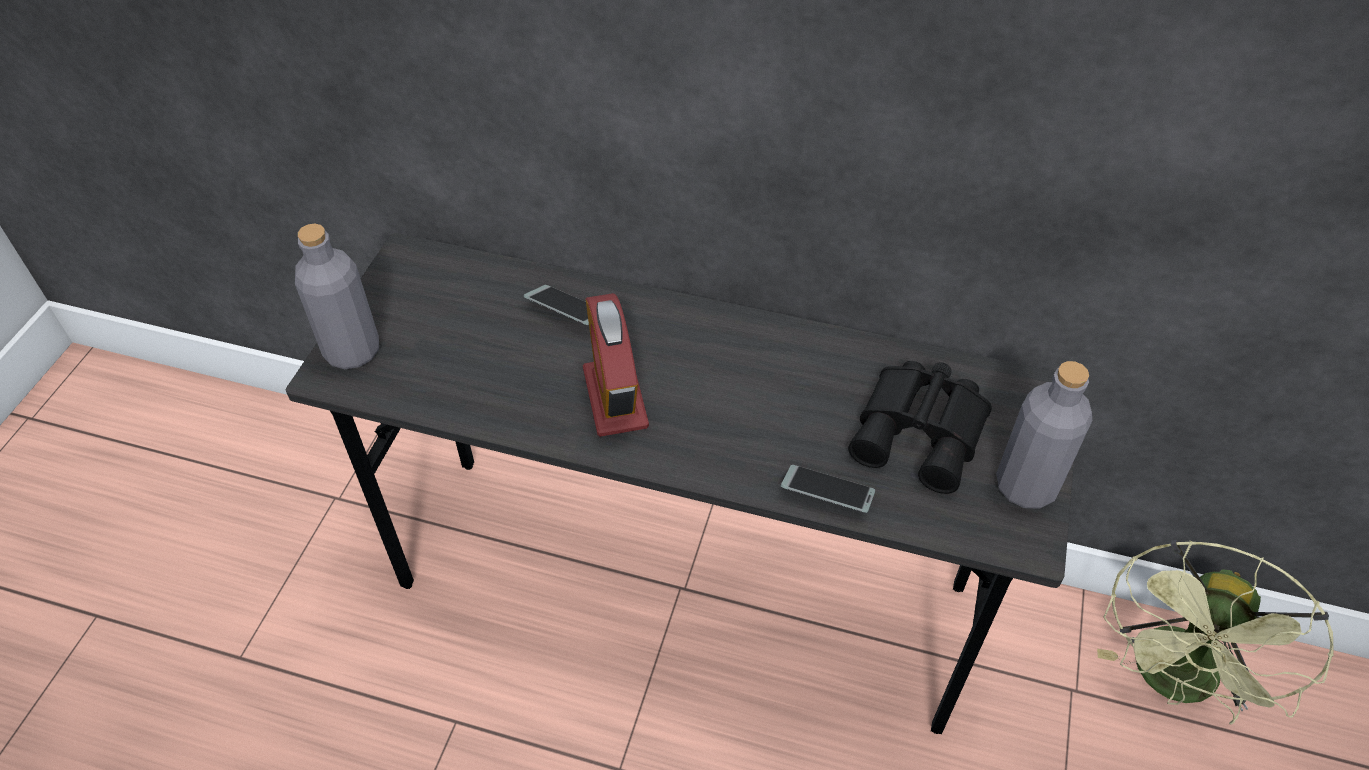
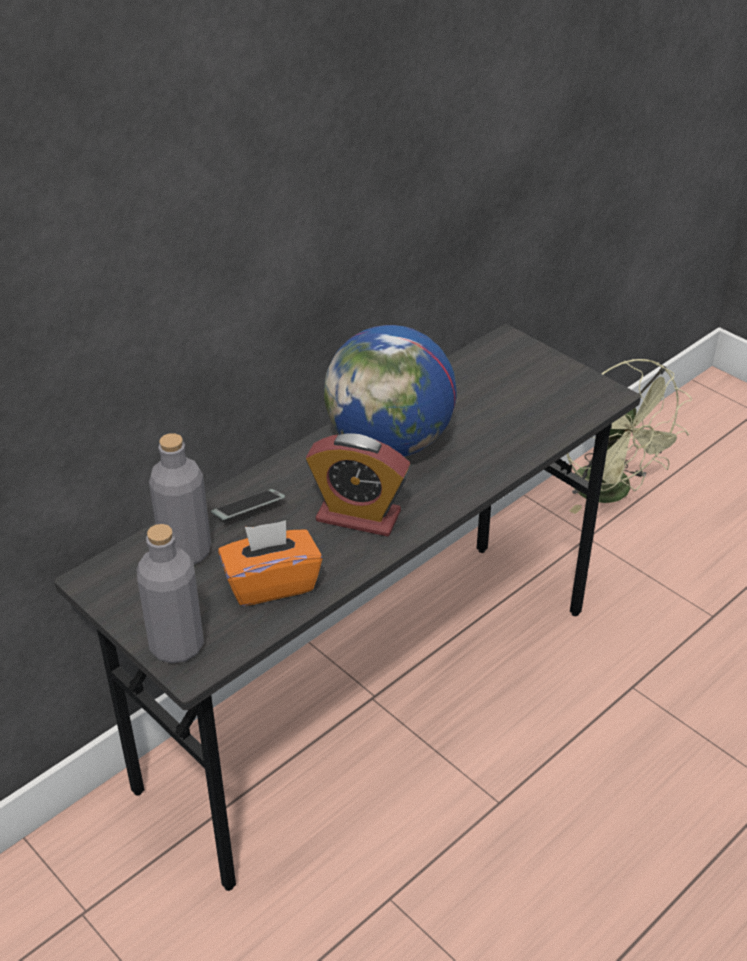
camera: 60 degrees left, 10 degrees down
phone [781,465,876,513] -> none
black binoculars [848,361,992,494] -> none
grey bottle [996,361,1092,509] -> grey bottle moved to [149,433,211,564]
none -> orange tissue box [218,520,322,606]
none -> globe [324,325,457,456]

